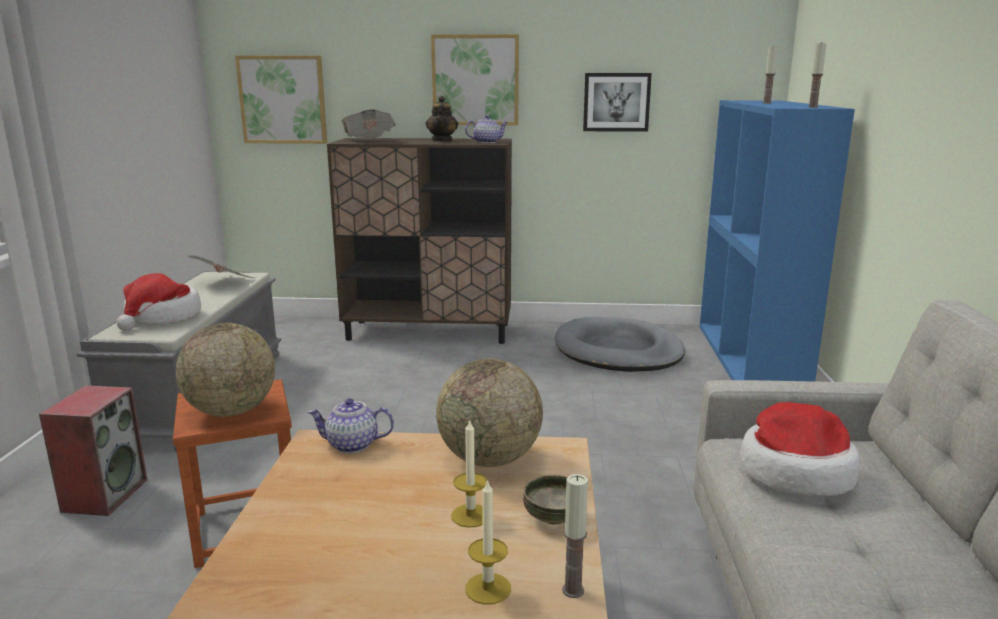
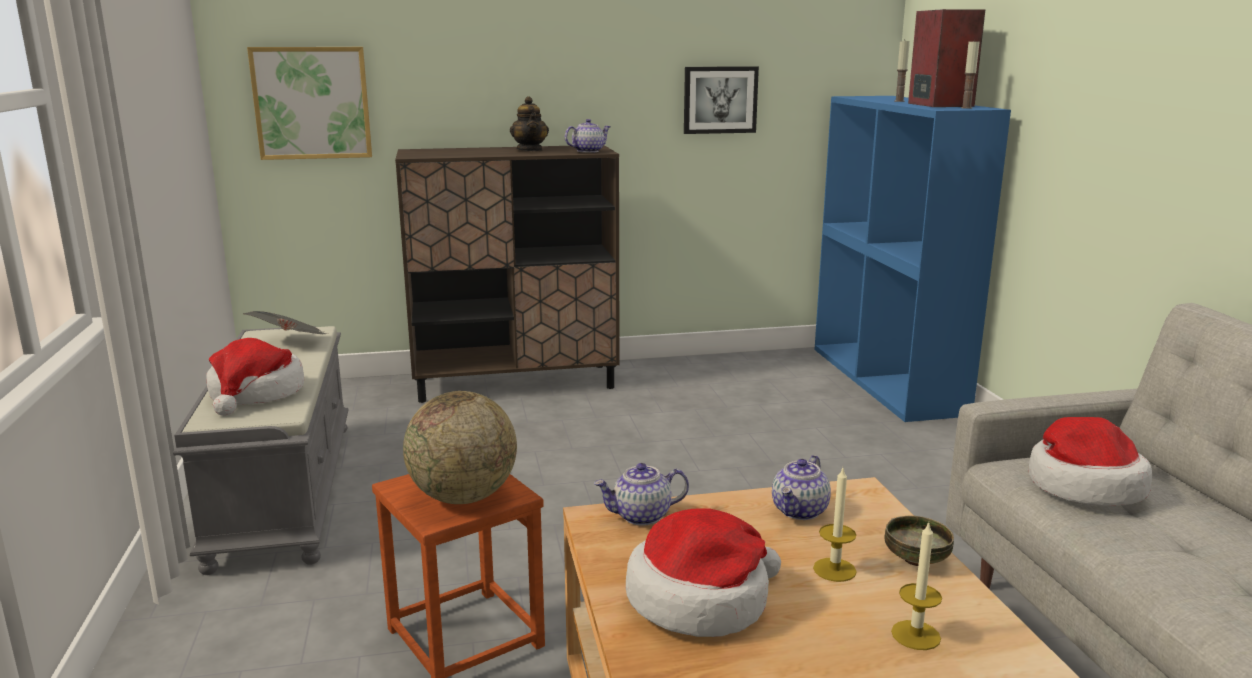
camera: 15 degrees left, 0 degrees up
speaker [39,385,147,516] -> speaker moved to [908,9,985,107]
newspaper [341,109,396,139] -> none
picture [431,34,519,125] -> none
globe [436,359,543,467] -> teapot [772,455,831,520]
grey dog bed [555,317,685,372] -> none
candle [562,474,588,598] -> none
none -> hat [626,508,781,637]

